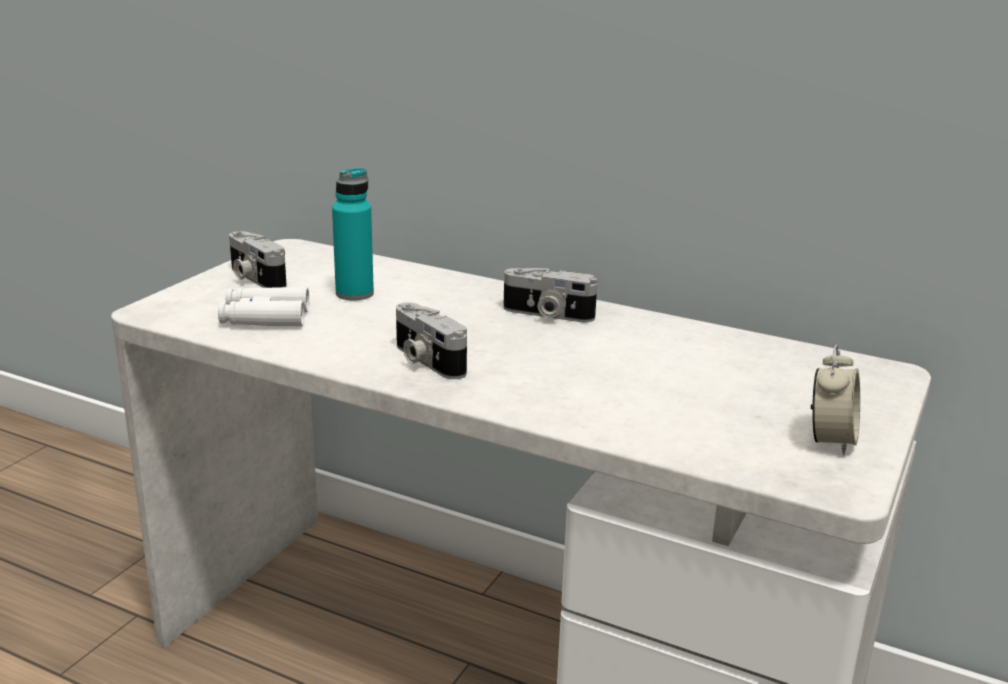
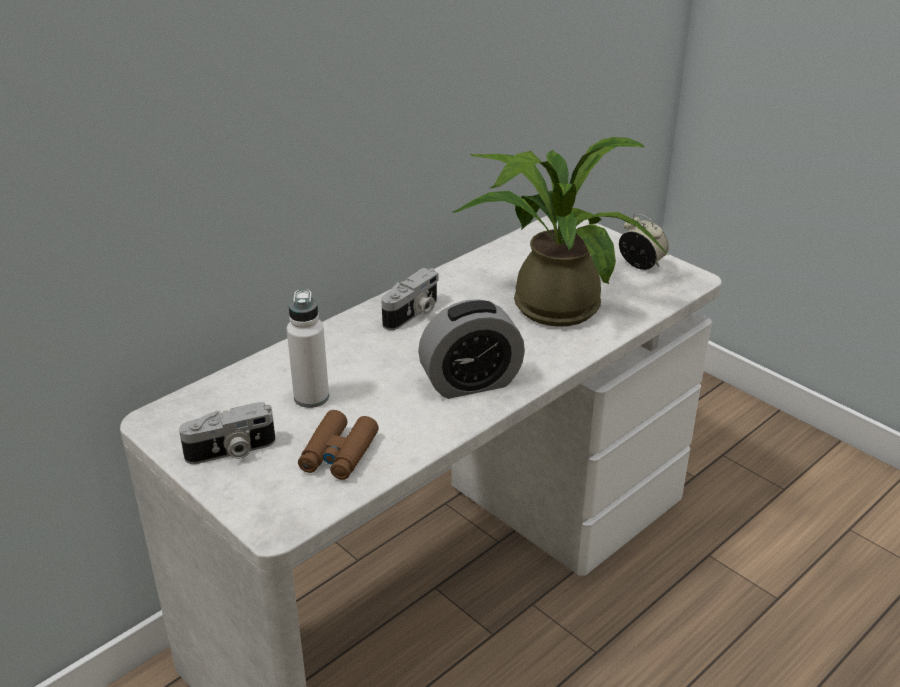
camera: 70 degrees left, 10 degrees up
white binoculars [218,287,309,327] -> brown binoculars [298,410,379,480]
turquoise bottle [332,168,374,301] -> white bottle [287,289,329,408]
camera [396,302,467,379] -> alarm clock [418,299,525,399]
none -> potted plant [453,137,668,327]

